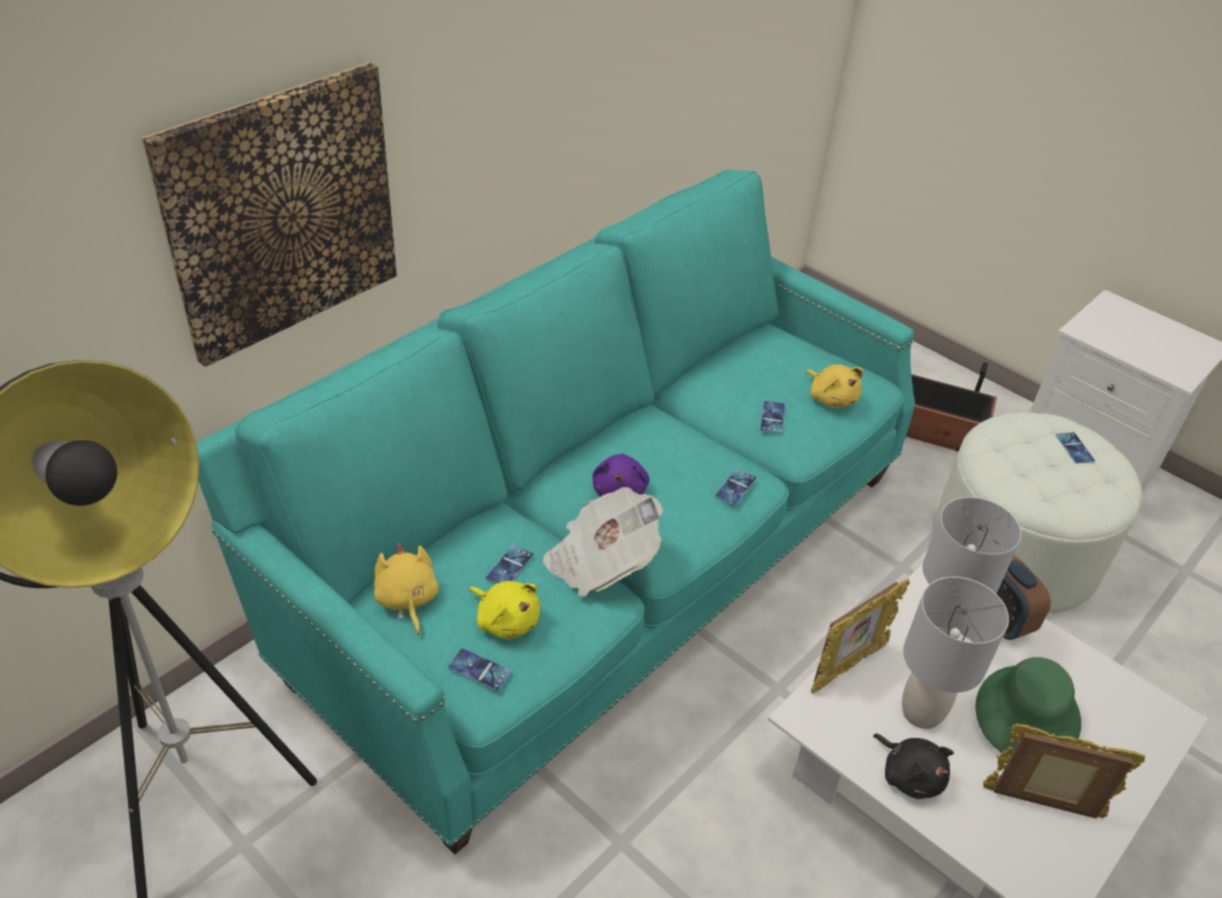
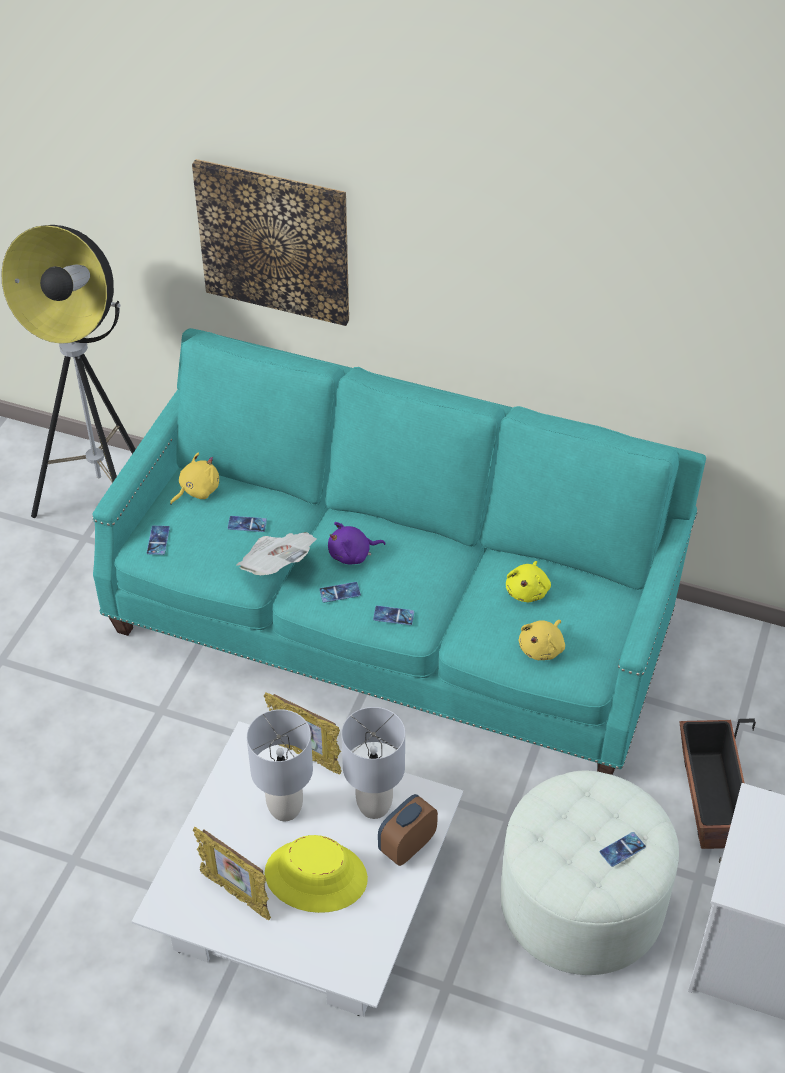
camera: 70 degrees right, 5 degrees up
yellow plush toy [469,581,540,639] -> yellow plush toy moved to [506,561,551,602]
phone [760,401,785,434] -> phone moved to [319,582,361,603]
black plush toy [873,733,954,799] -> none
green hat [975,657,1081,756] -> yellow hat [265,835,368,913]
picture frame [983,723,1145,819] -> picture frame turned 135 degrees clockwise [193,827,271,920]

